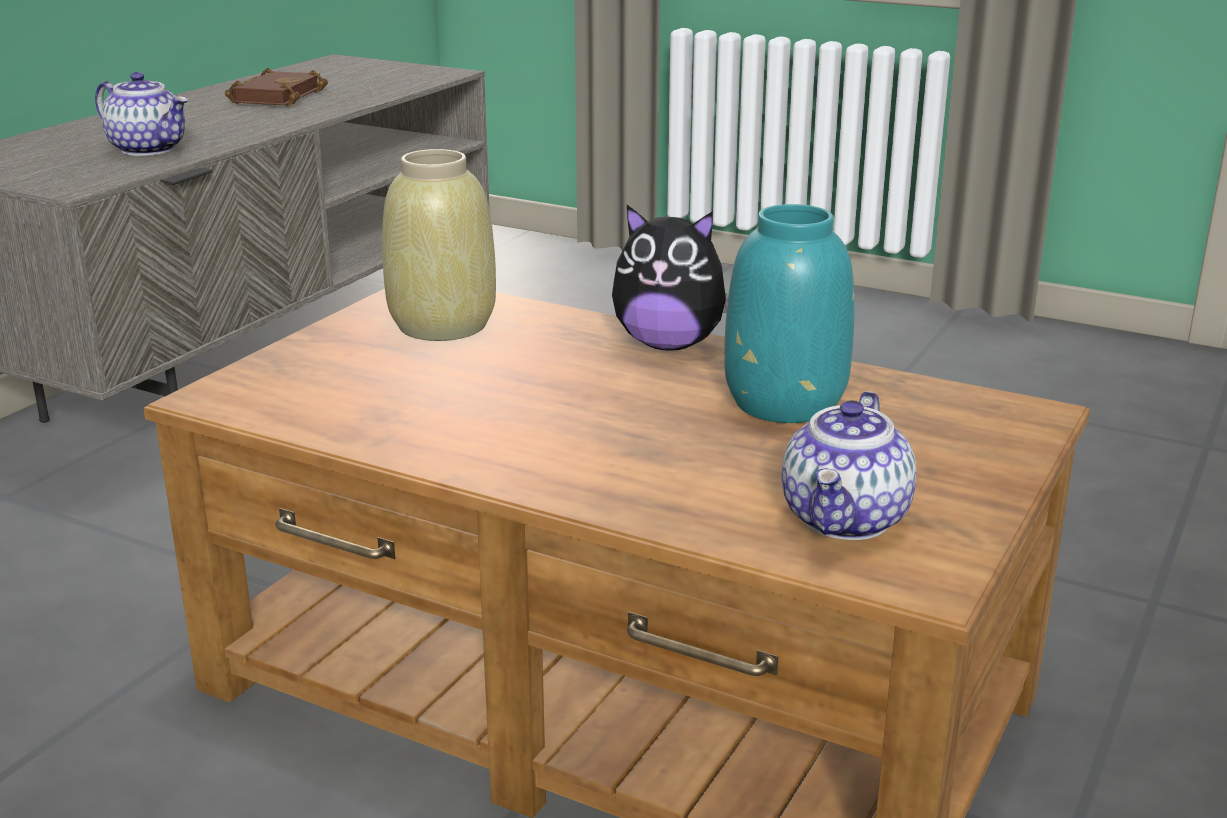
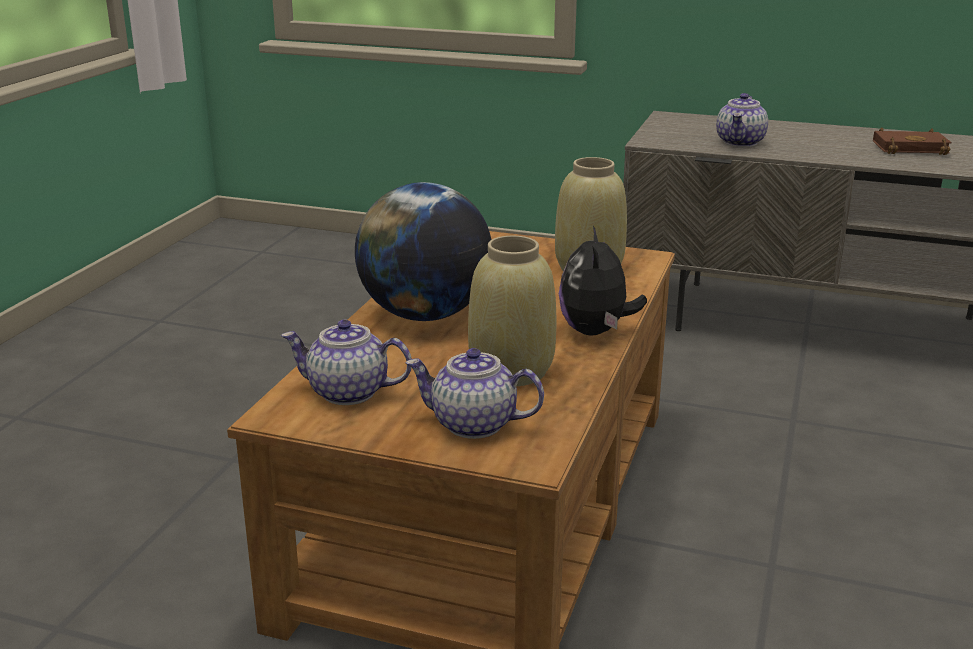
camera: 80 degrees right, 0 degrees up
turquoise vase [724,204,854,423] -> beige vase [468,236,556,386]
none -> globe [355,182,491,321]
none -> teapot [405,348,544,439]

